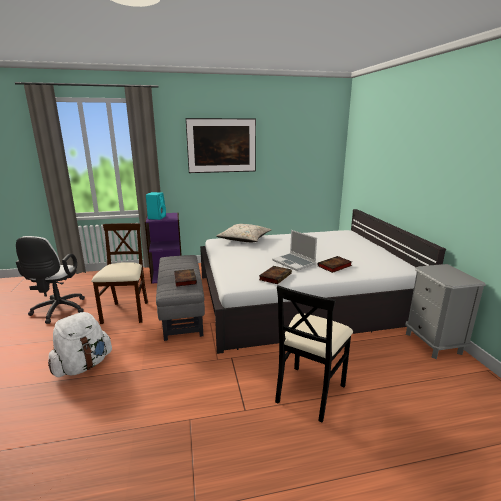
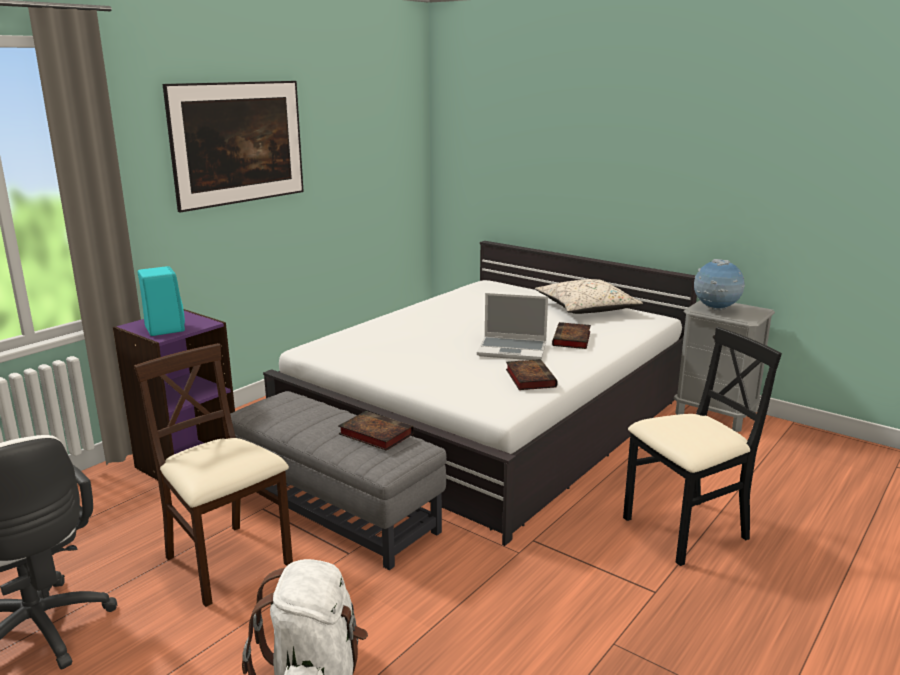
camera: 40 degrees left, 0 degrees up
beige pillow [216,224,272,242] -> beige pillow moved to [535,279,643,314]
black chair [275,285,353,422] -> black chair turned 105 degrees counterclockwise [623,327,782,566]
none -> globe [694,259,745,311]

